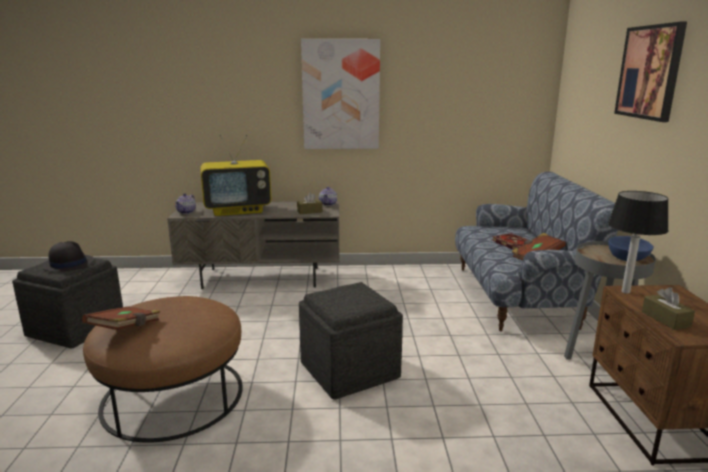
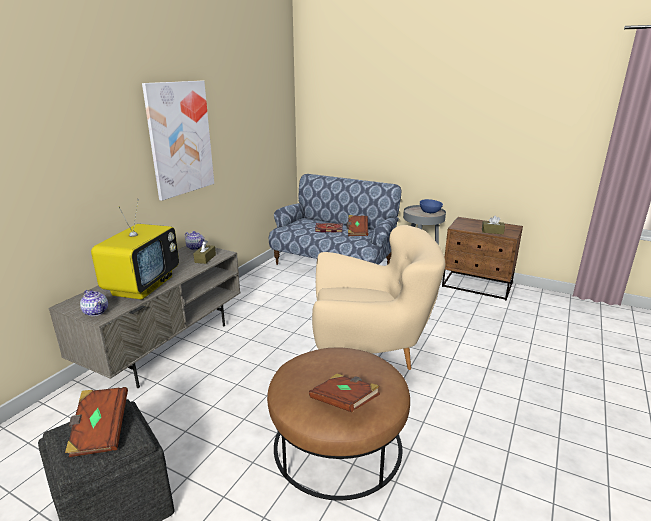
camera: 60 degrees left, 5 degrees up
black hat [42,241,94,272] -> brown book [65,387,128,457]
grey ottoman [299,282,403,400] -> beige armchair [312,225,445,370]
table lamp [608,191,669,294] -> none
picture [614,22,687,122] -> none

